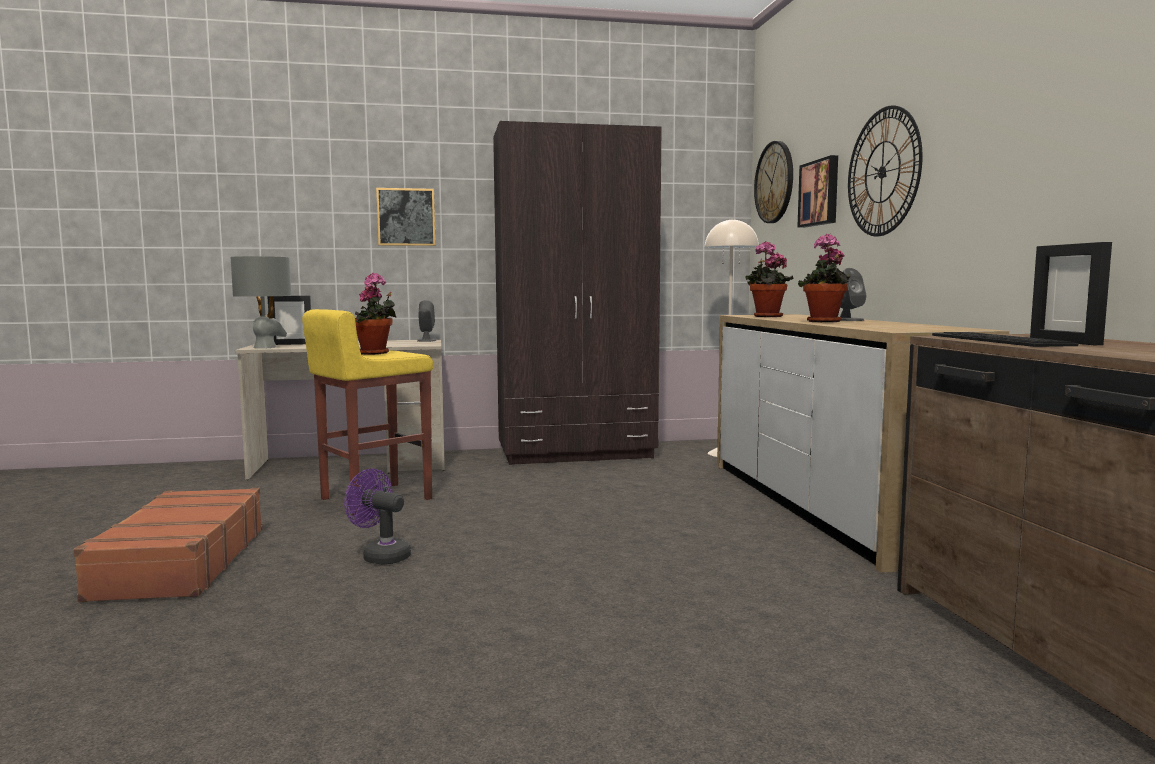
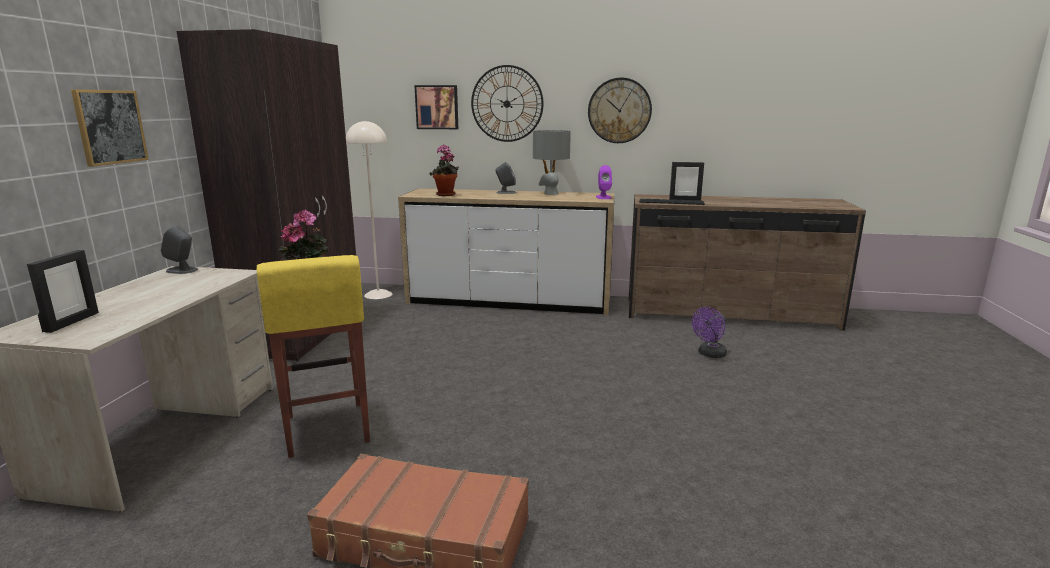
camera: 70 degrees left, 10 degrees up
grey table lamp [231,256,291,349] -> grey table lamp moved to [533,130,571,195]
purple fan [344,469,411,565] -> purple fan moved to [692,307,727,358]
wall clock [754,141,793,223] -> wall clock moved to [588,77,652,143]
potted plant [798,234,851,322] -> none
none -> purple speaker [596,165,612,199]

